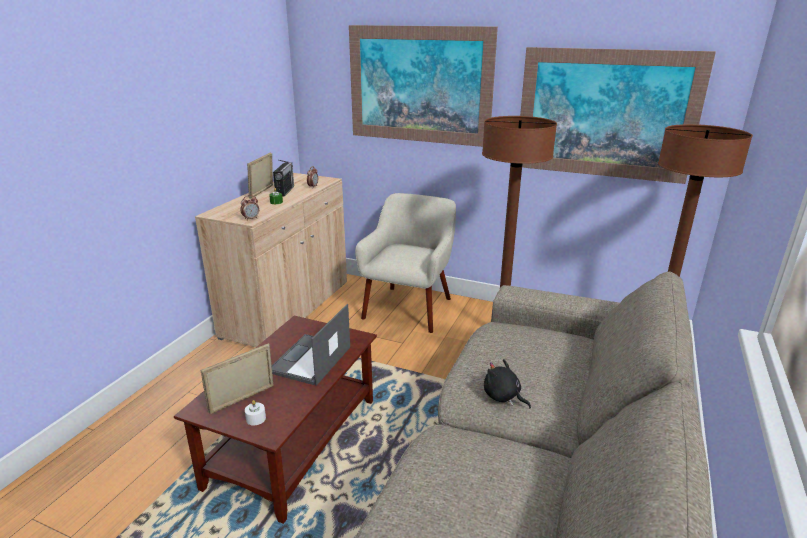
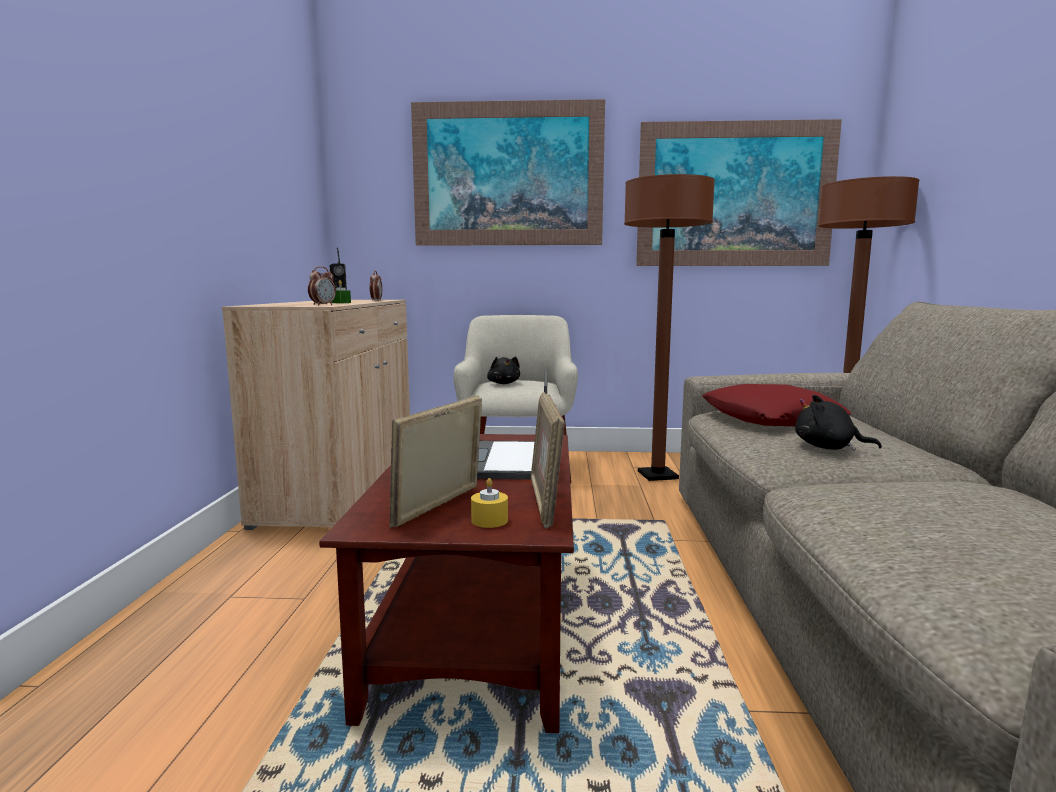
camera: 20 degrees left, 15 degrees down
white candle [245,400,266,426] -> yellow candle [471,478,508,528]
picture frame [247,152,273,199] -> picture frame moved to [531,392,565,529]
none -> black plush toy [487,357,520,384]
none -> red pillow [702,384,852,426]

